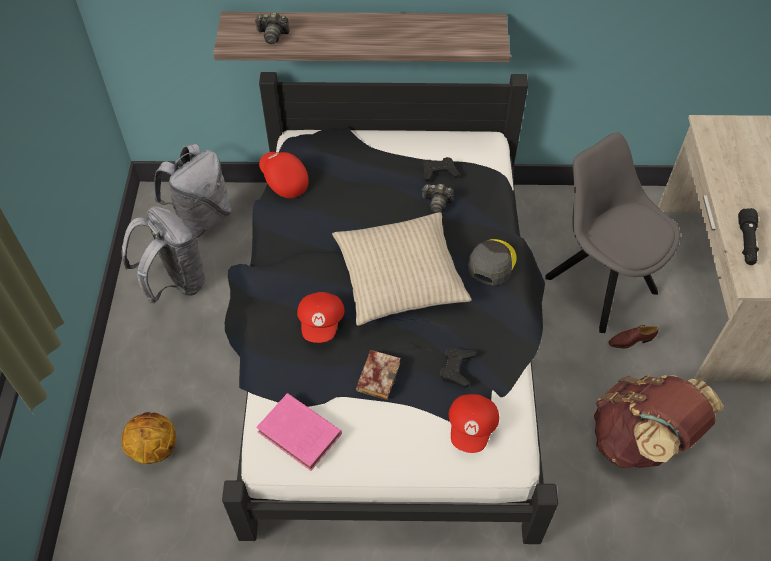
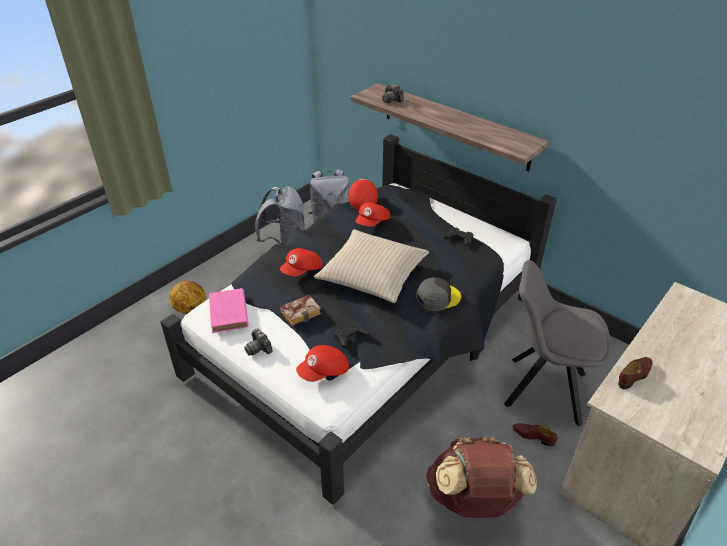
camera: 40 degrees right, 15 degrees down
camera [422,184,453,213] -> camera moved to [244,328,273,356]
grey chair [546,133,680,333] -> grey chair turned 75 degrees counterclockwise [504,260,611,426]
black flashlight [738,208,759,265] -> brown shoe [618,357,652,389]
none -> red cap [355,203,390,227]

